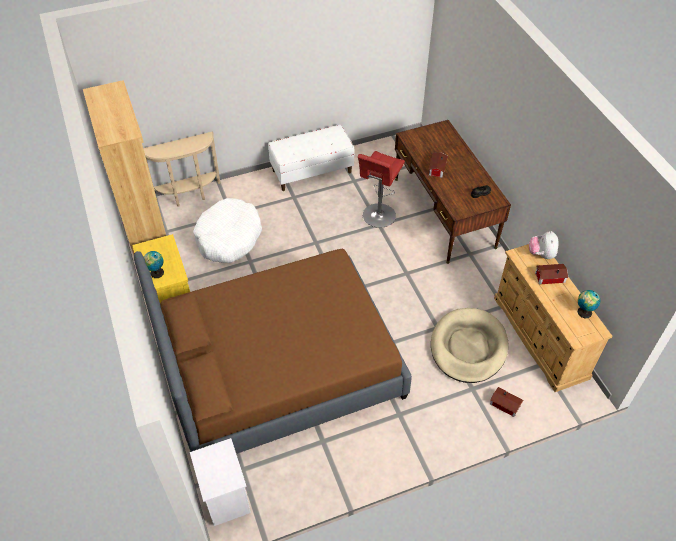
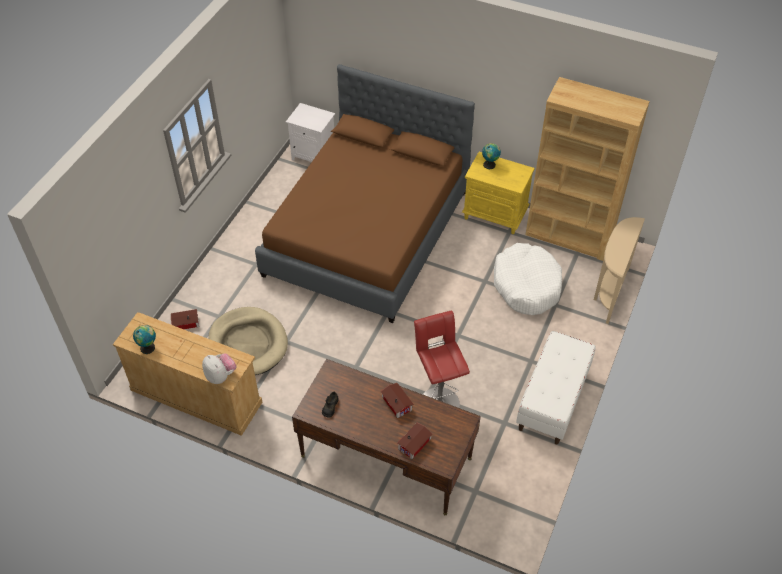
camera: 135 degrees right, 0 degrees up
toy house [535,264,569,285] -> toy house moved to [397,423,433,459]

